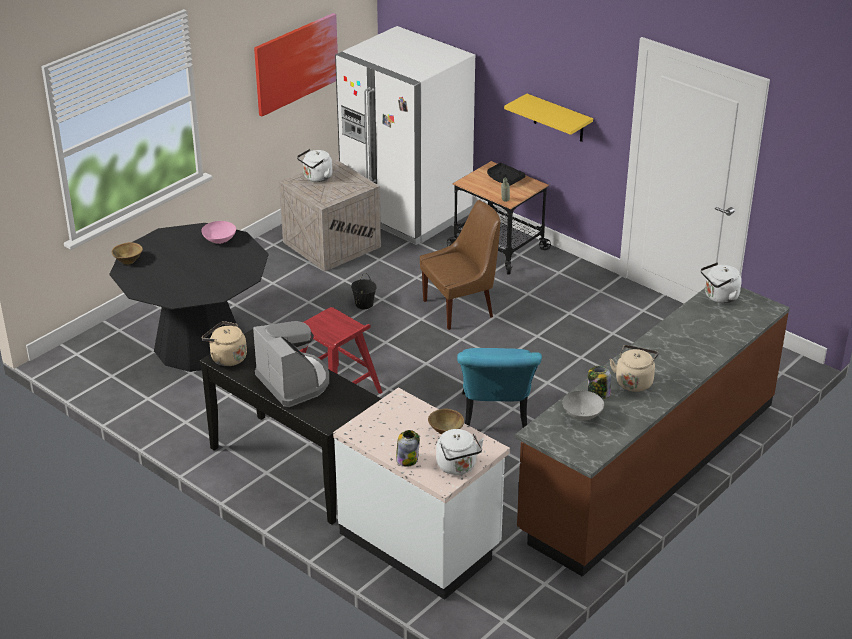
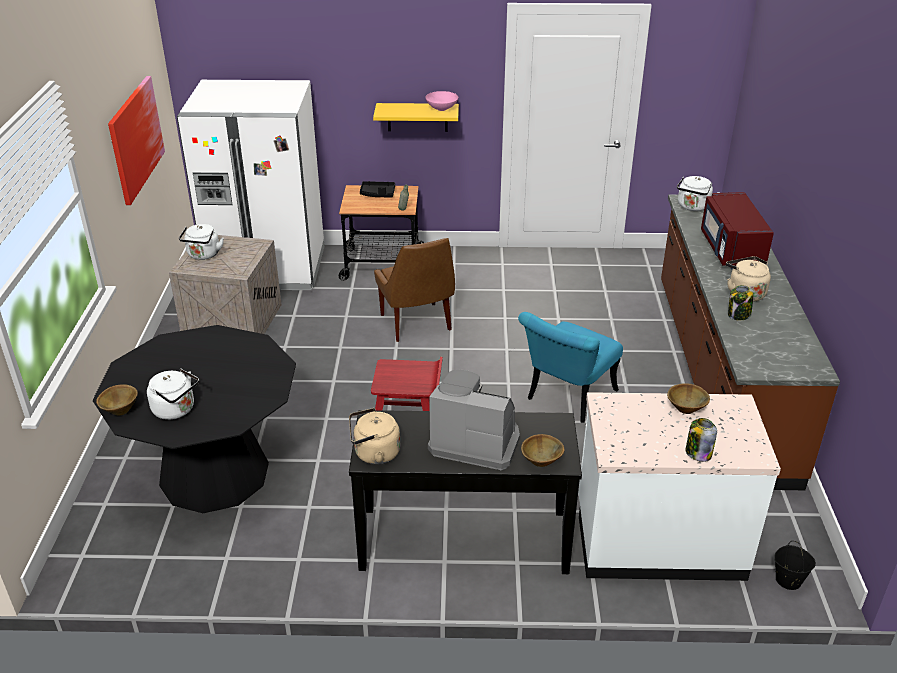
camera: 40 degrees left, 0 degrees up
pink bowl [201,221,236,244] -> pink bowl moved to [425,91,458,111]
black bucket [351,273,377,309] -> black bucket moved to [774,541,816,590]
brown chair [420,200,500,330] -> brown chair turned 135 degrees clockwise [374,238,455,342]
white kettle [436,429,484,475] -> white kettle moved to [147,368,199,420]
turquoise chair [457,348,542,428] -> turquoise chair turned 75 degrees clockwise [518,312,623,423]
grey bowl [562,391,604,420] -> none
none -> brown bowl [521,434,565,467]
none -> red microwave [701,192,774,270]

